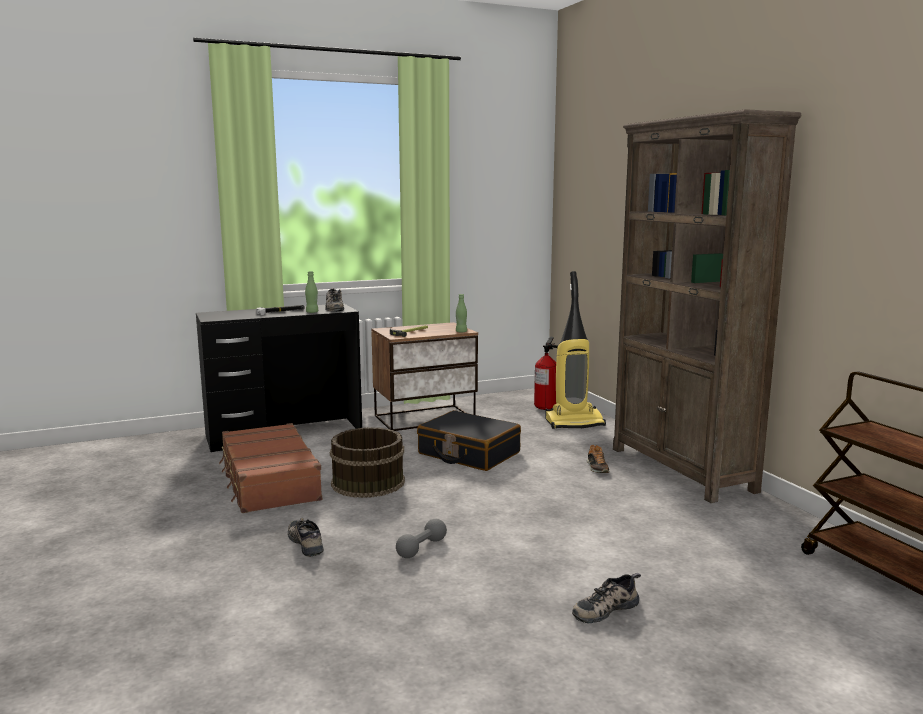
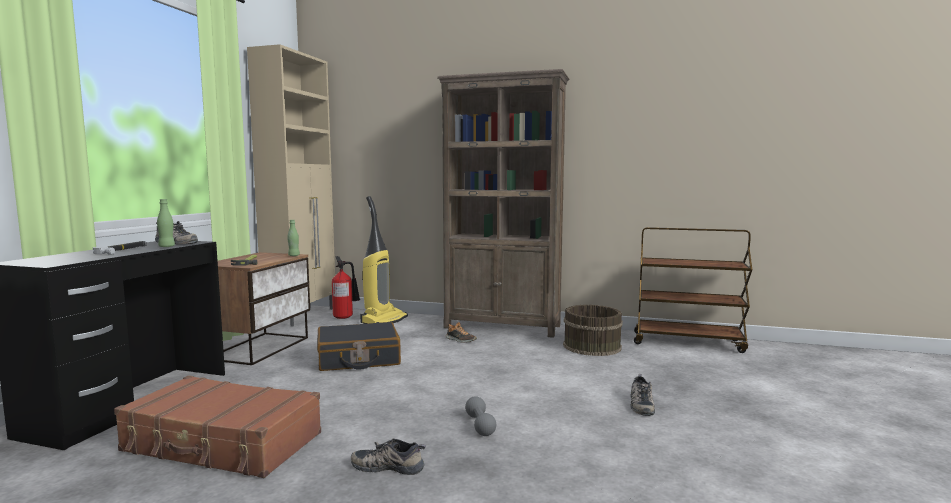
camera: 50 degrees left, 5 degrees down
brown bucket [330,427,405,498] -> brown bucket moved to [563,305,623,356]
none -> beige cabinet [247,44,335,327]

